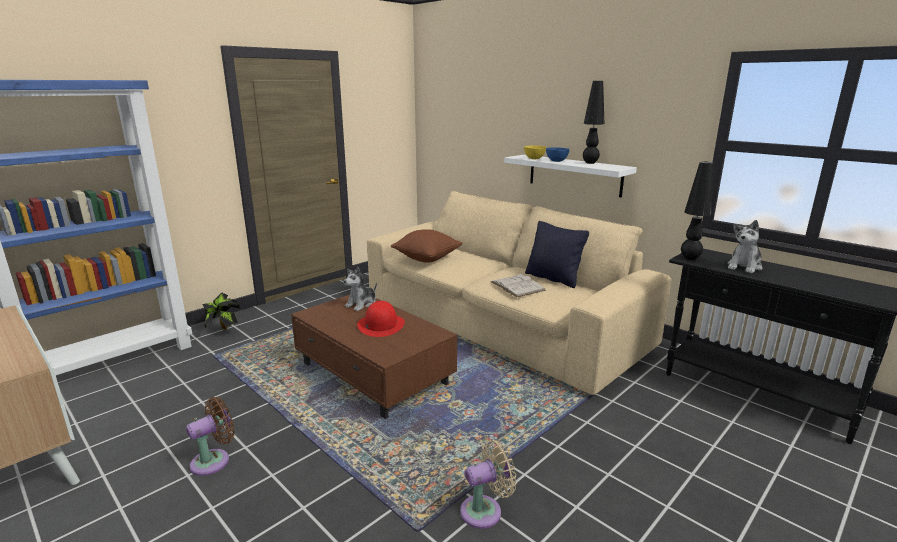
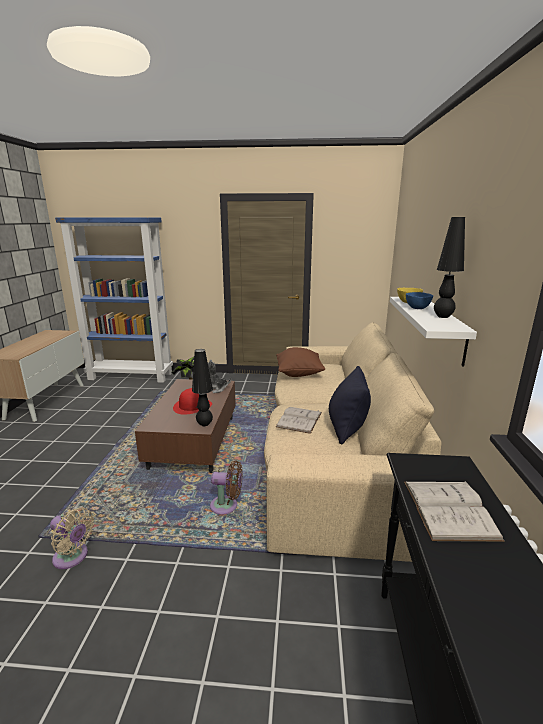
camera: 50 degrees right, 0 degrees up
brown fan [186,397,235,476] -> brown fan moved to [210,460,243,515]
black table lamp [681,162,713,260] -> black table lamp moved to [192,349,213,426]
plush toy [727,220,763,273] -> white book [404,481,504,542]

